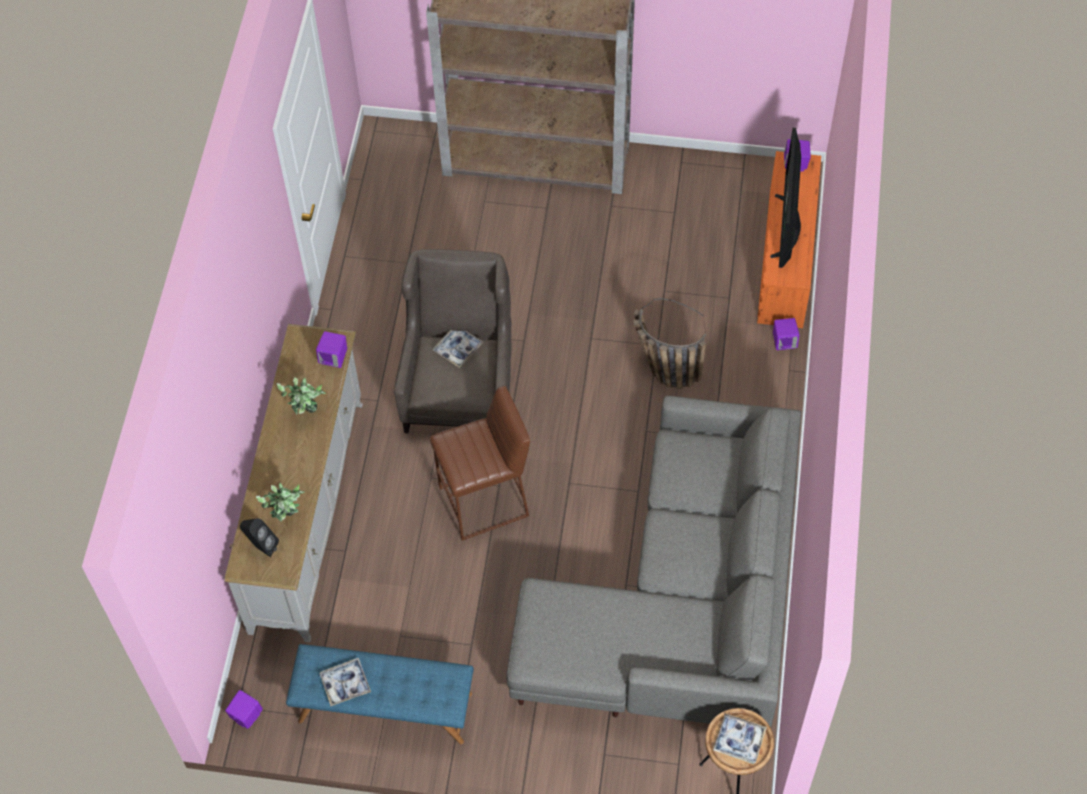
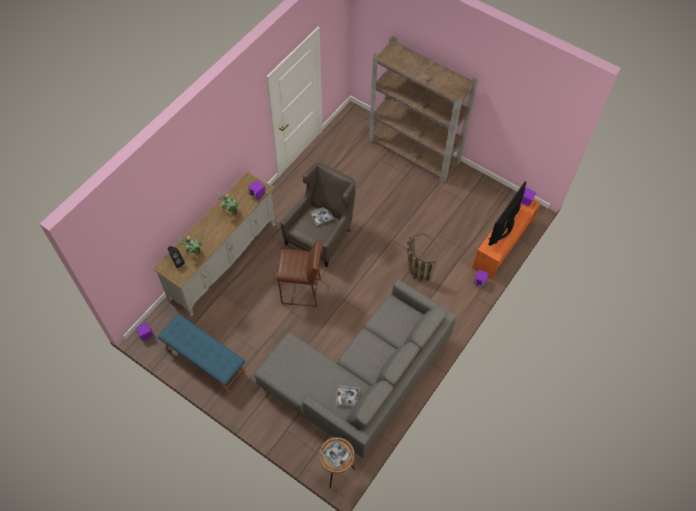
camera: 25 degrees right, 0 degrees up
tray [319,658,371,706] -> tray moved to [336,386,359,406]

